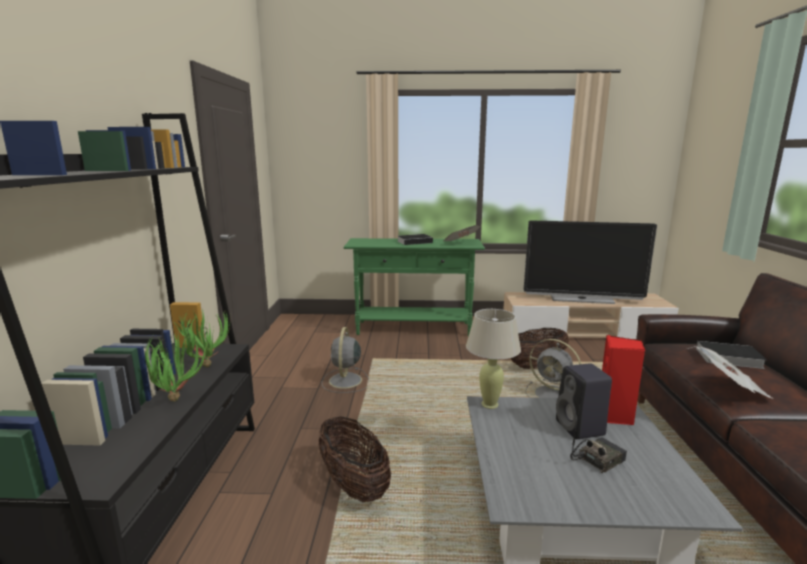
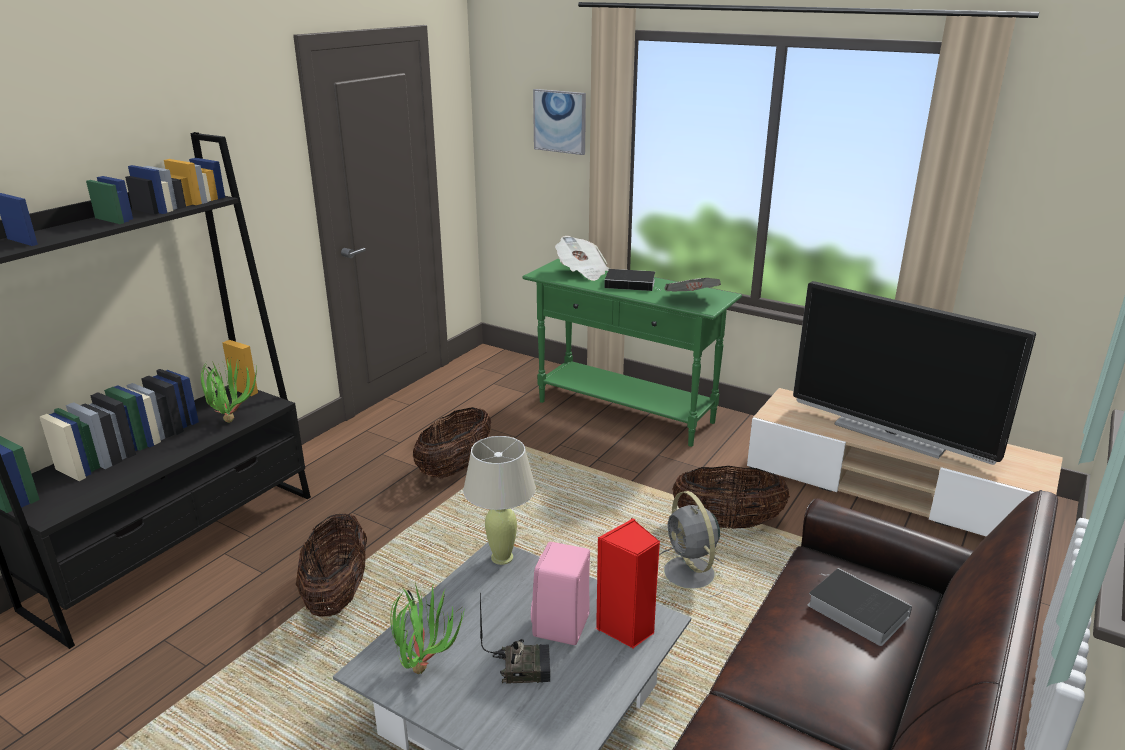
camera: 30 degrees right, 10 degrees up
potted plant [145,331,207,402] -> potted plant moved to [390,583,465,674]
grey fan [322,327,369,393] -> basket [413,407,491,478]
black speaker [556,363,612,439] -> pink speaker [531,542,590,645]
newspaper [695,346,773,399] -> newspaper moved to [555,236,610,281]
none -> picture [533,89,586,155]

